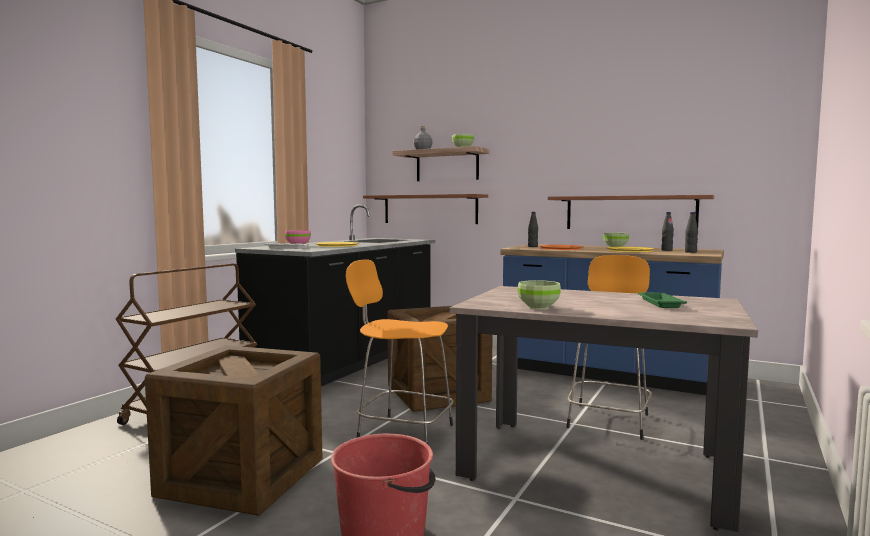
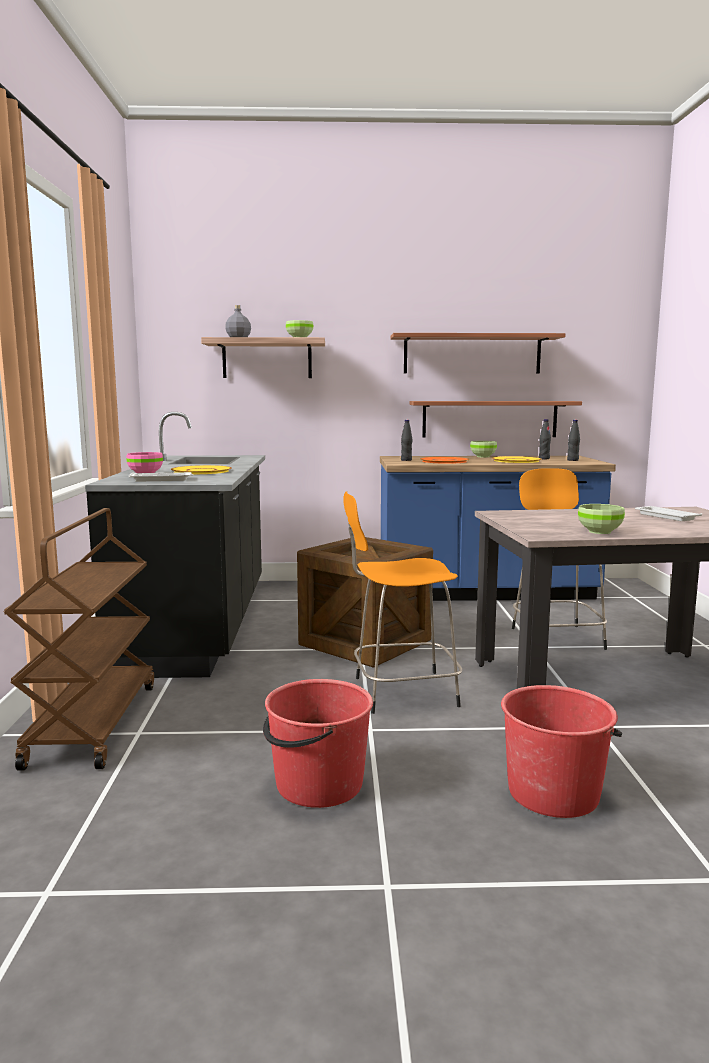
camera: 30 degrees left, 5 degrees up
crate [145,345,323,516] -> red bucket [263,679,373,808]
shelf [363,194,488,224] -> shelf moved to [390,333,566,373]
green tray [638,293,687,308] -> white tray [635,506,702,521]

